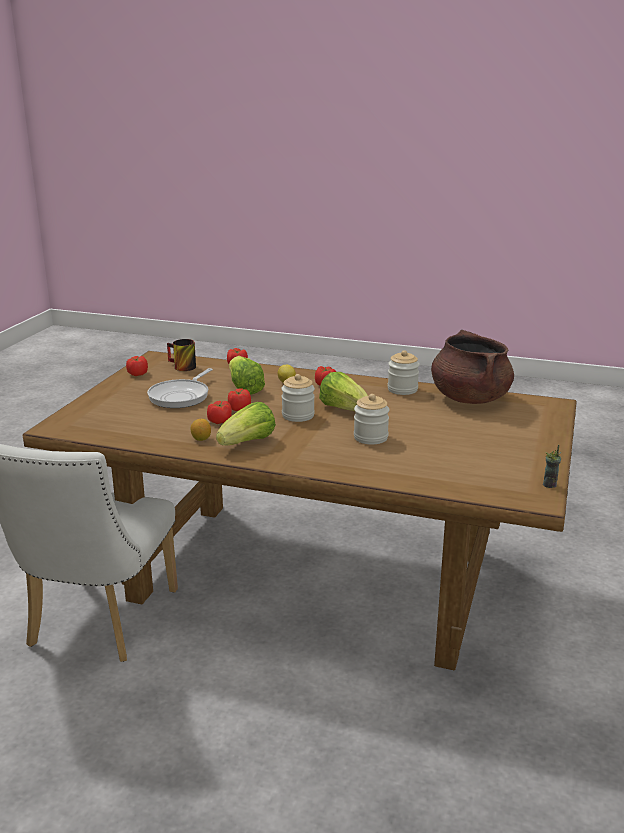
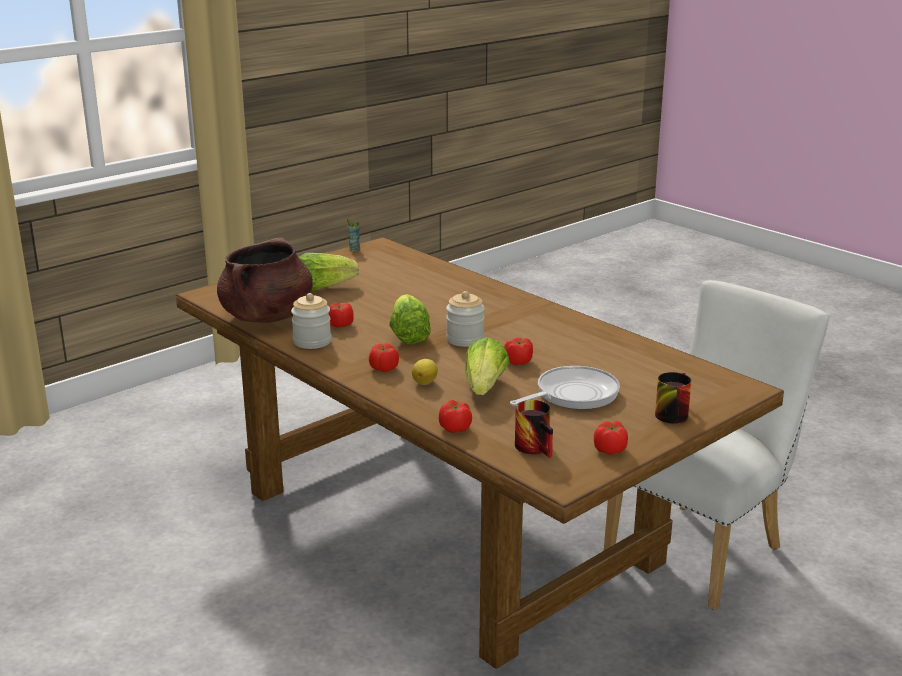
camera: 150 degrees left, 0 degrees up
lemon [191,419,211,441] -> none
tomato [207,401,232,424] -> tomato moved to [329,303,354,328]
lettuce [216,402,276,446] -> lettuce moved to [298,253,359,291]
jar [354,394,389,445] -> none
none -> mug [655,372,692,424]

